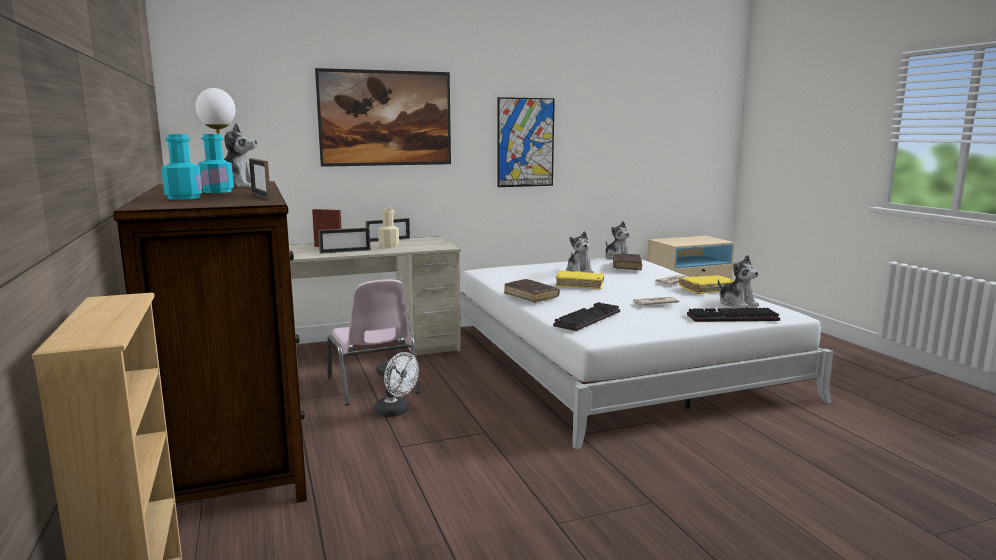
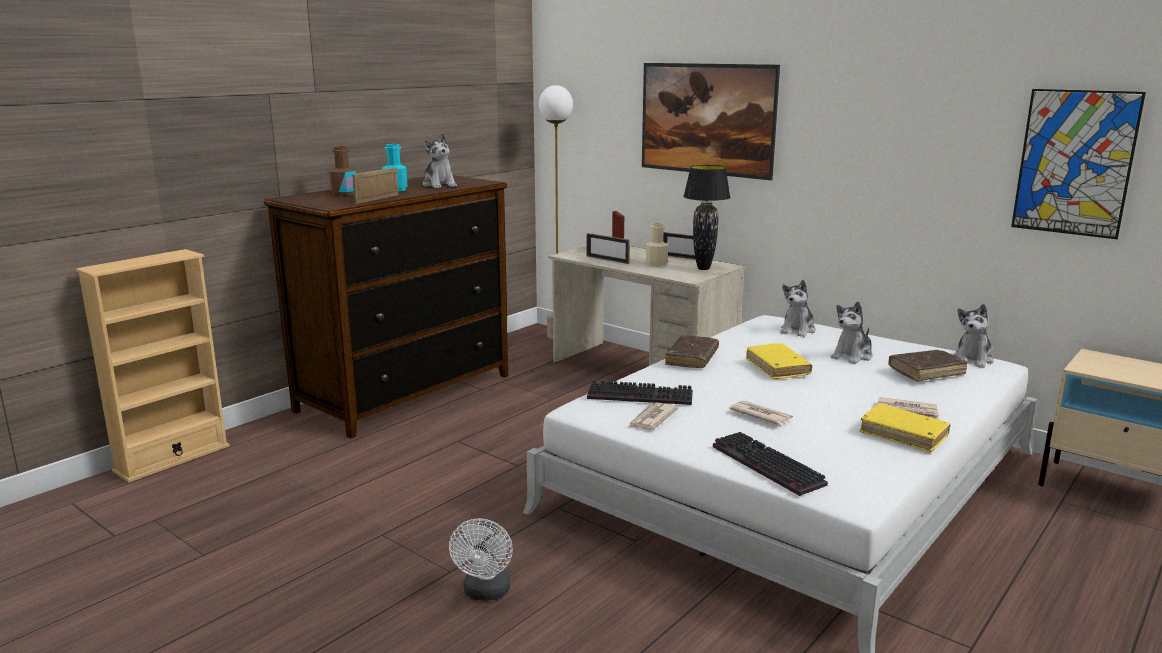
camera: 60 degrees right, 5 degrees up
turquoise bottle [161,134,202,200] -> brown bottle [329,146,356,195]
pink chair [327,279,420,405] -> none
white fan [374,352,419,417] -> white fan moved to [449,518,513,601]
picture [497,97,555,187] -> picture moved to [1011,89,1146,239]
plush toy [718,255,759,308] -> plush toy moved to [781,280,816,337]
none -> newspaper [628,403,678,430]
none -> black table lamp [683,165,730,270]

